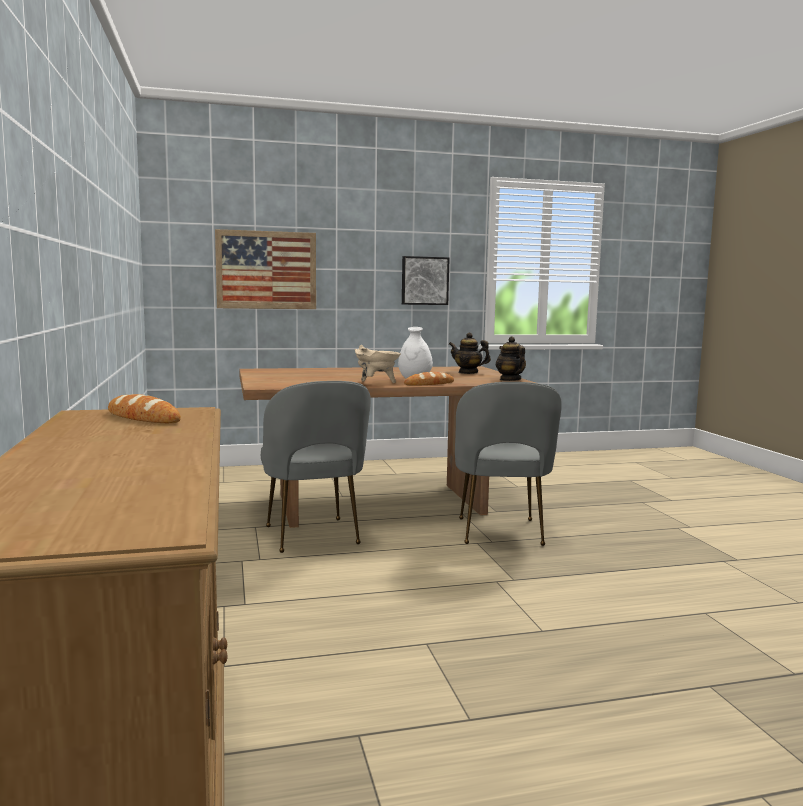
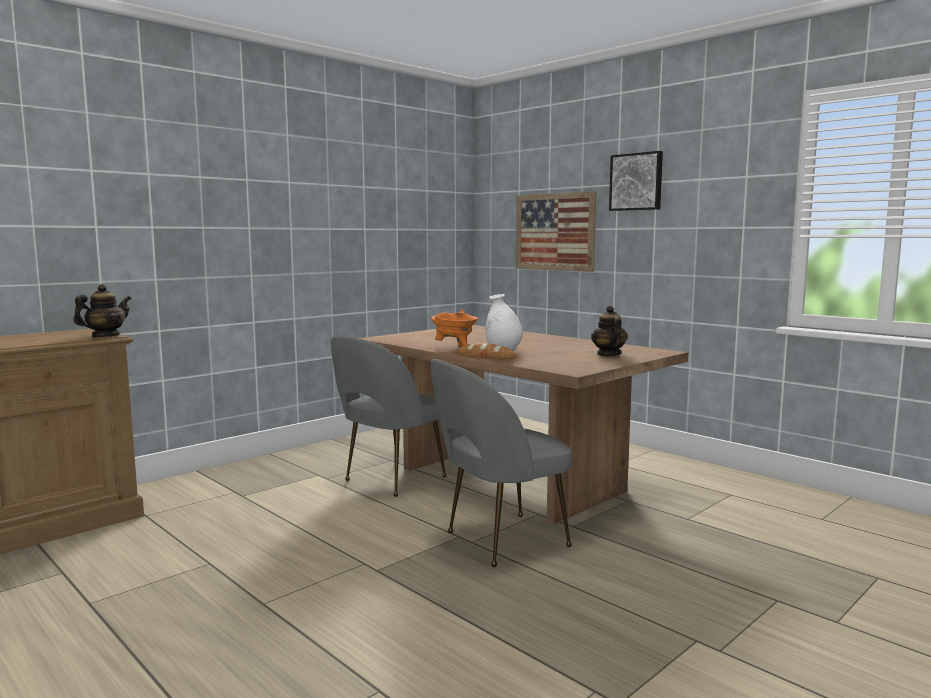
camera: 60 degrees right, 0 degrees up
bread [108,394,181,423] -> none
beige cooking pot [355,345,401,383] -> orange cooking pot [431,309,478,346]
picture [402,256,450,305] -> picture moved to [609,151,663,211]
teapot [496,336,526,381] -> teapot moved to [73,284,132,337]

